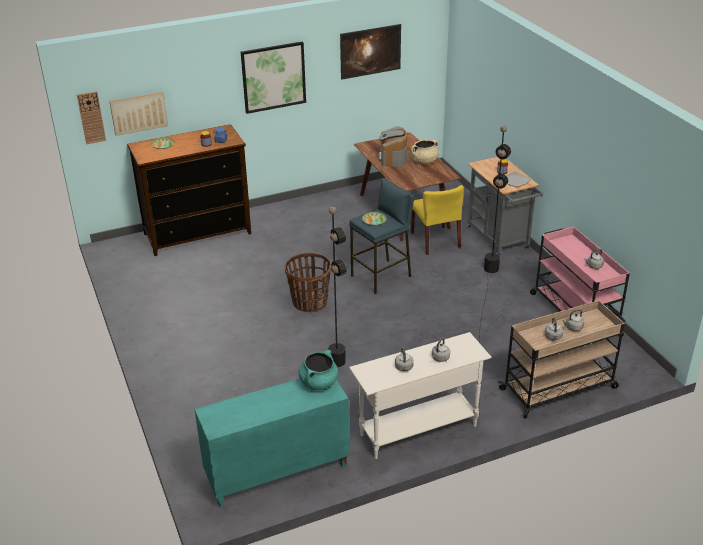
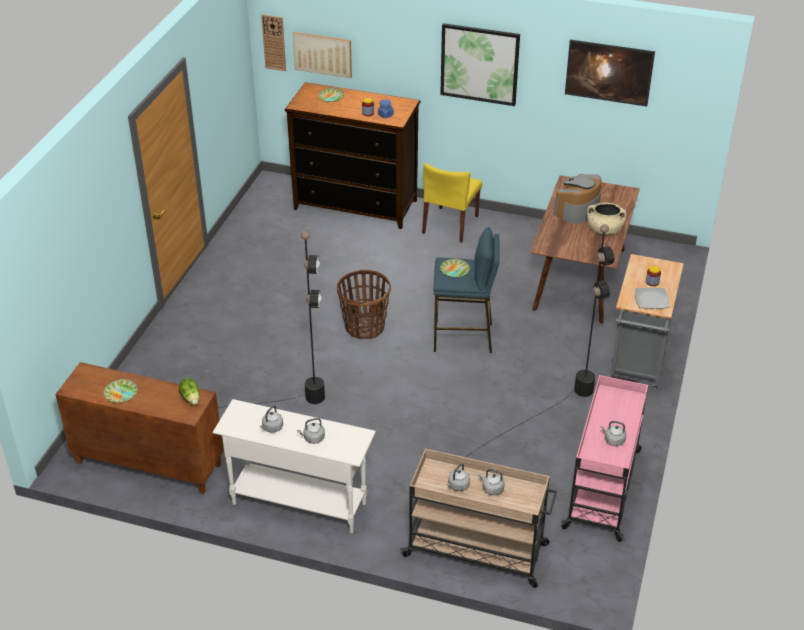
camera: 40 degrees right, 5 degrees up
turquoise cabinet [194,379,350,507] -> brown cabinet [55,362,223,494]
turquoise cooking pot [298,350,338,390] -> lettuce [179,378,200,405]
yellow chair [411,185,464,255] -> yellow chair moved to [422,163,482,243]
none -> plate [103,379,138,403]

